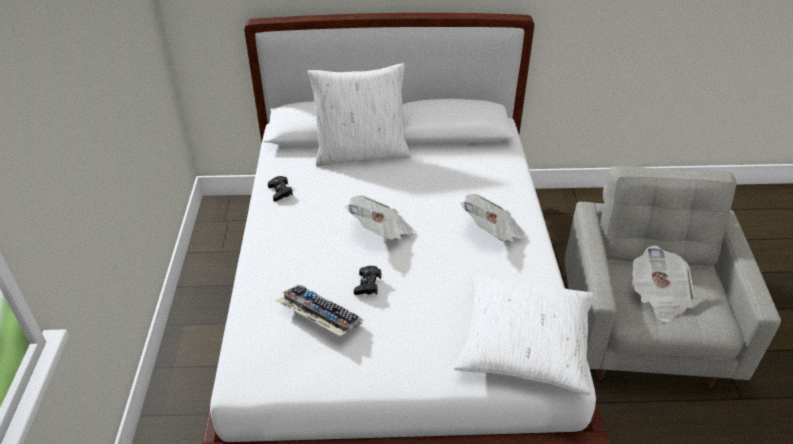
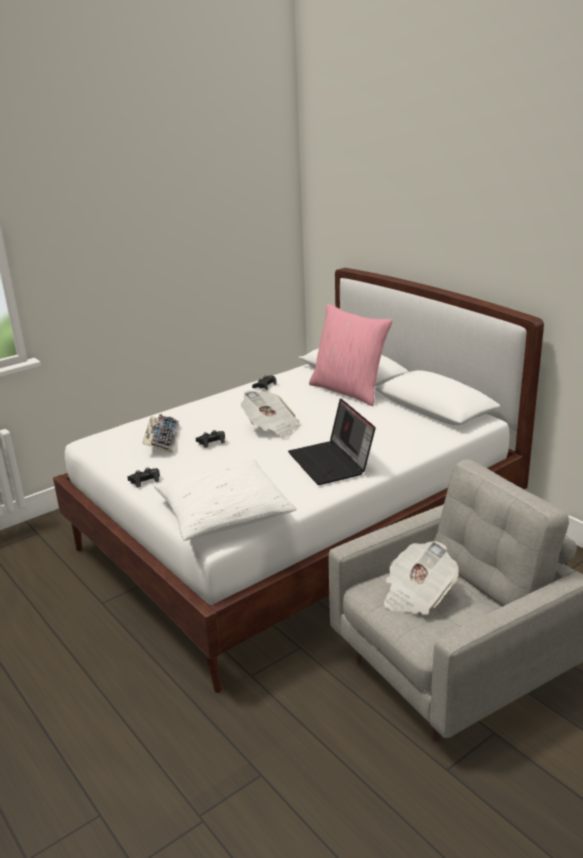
camera: 55 degrees right, 15 degrees down
white pillow [307,63,411,166] -> pink pillow [309,304,393,406]
newspaper [460,194,528,242] -> laptop [288,398,376,485]
none -> black game controller [127,468,160,488]

